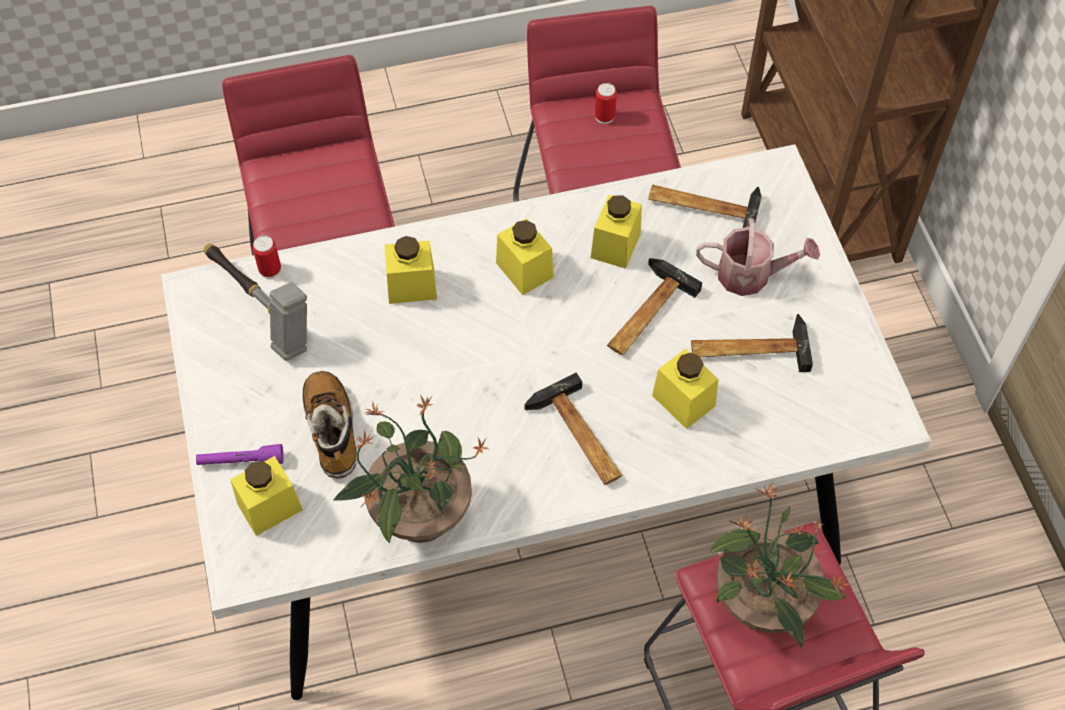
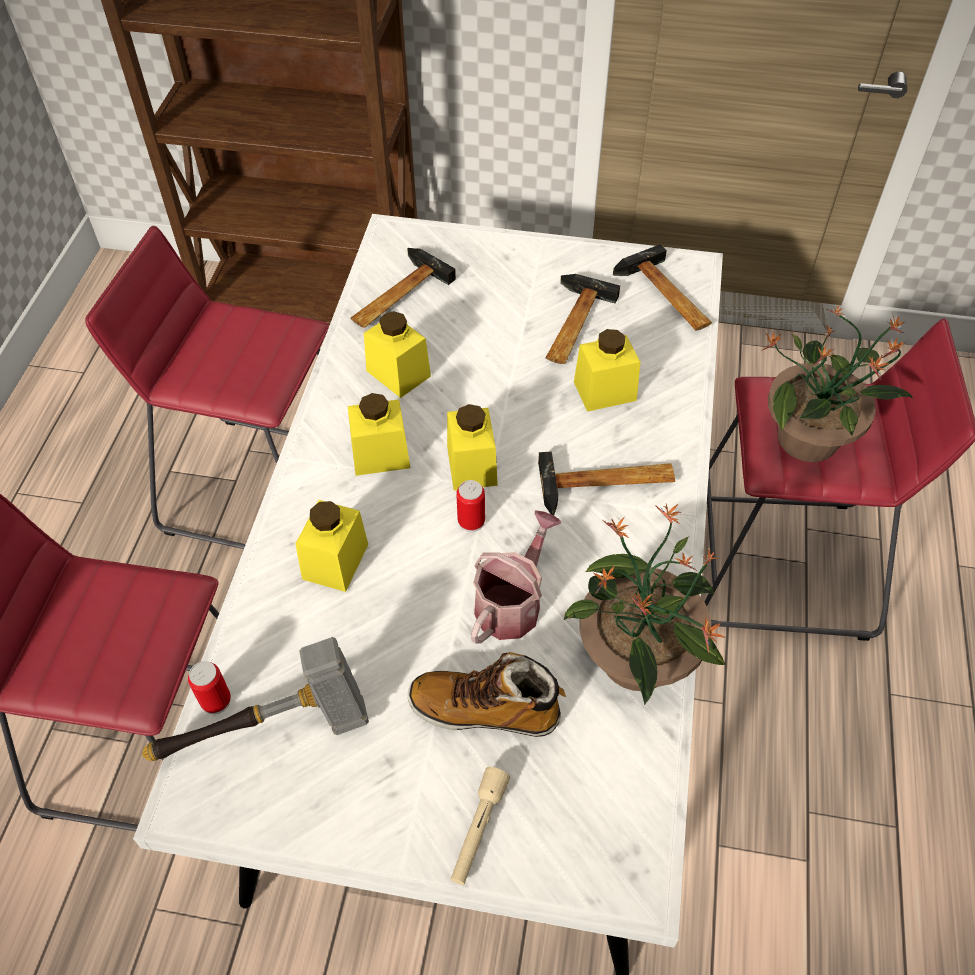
camera: 65 degrees left, 5 degrees down
purple flashlight [196,444,284,465] -> beige flashlight [451,767,510,885]
yellow jar [230,456,303,536] -> yellow jar moved to [447,404,498,490]
can [595,83,617,124] -> can moved to [456,480,485,532]
hammer [607,258,702,355] -> hammer moved to [613,244,712,330]
watering can [696,218,820,296] -> watering can moved to [471,511,561,643]

